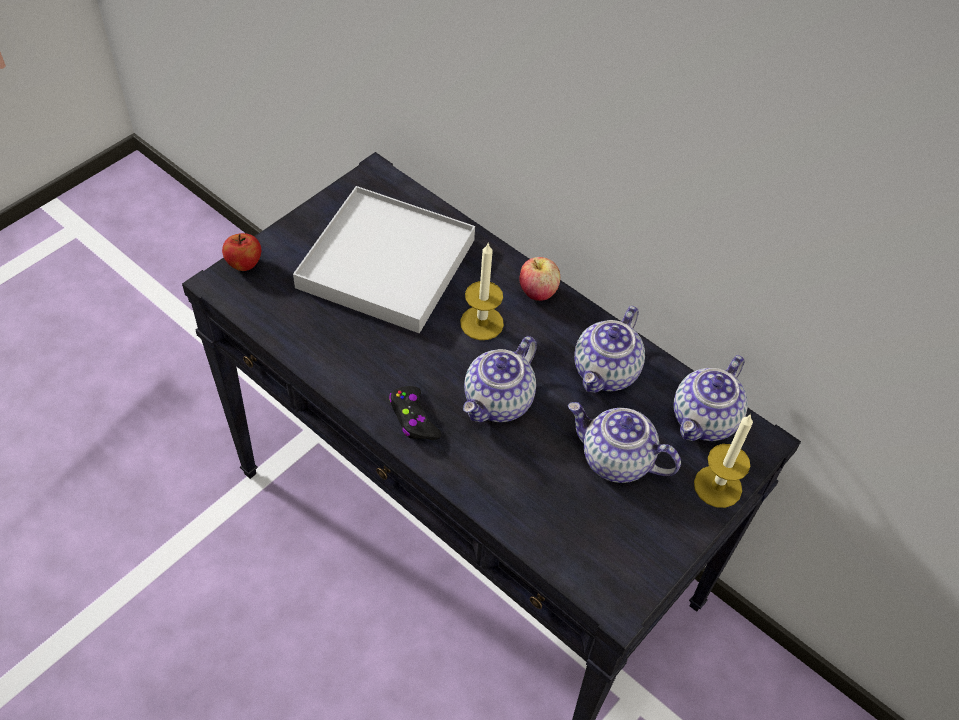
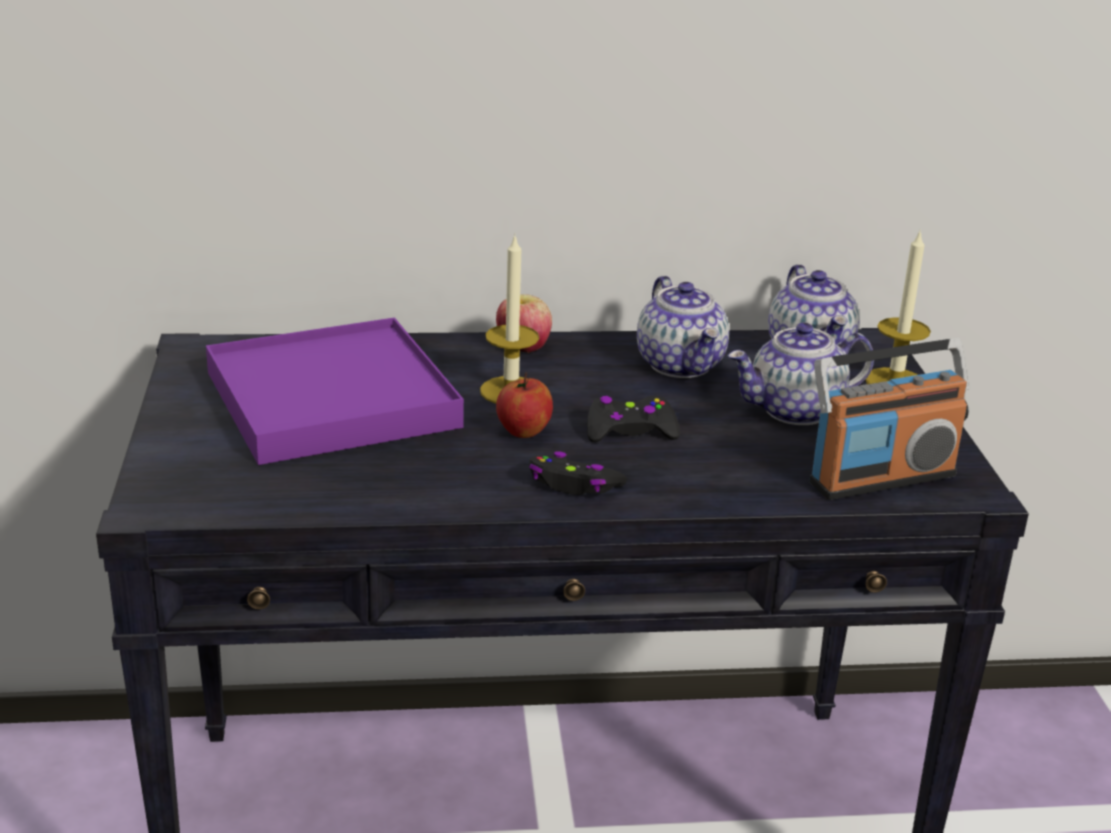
camera: 45 degrees left, 25 degrees down
apple [222,233,261,271] -> apple moved to [496,372,553,438]
white tray [293,186,475,333] -> purple tray [206,318,464,465]
teapot [463,336,537,422] -> black game controller [587,396,680,442]
none -> radio [809,338,969,500]

